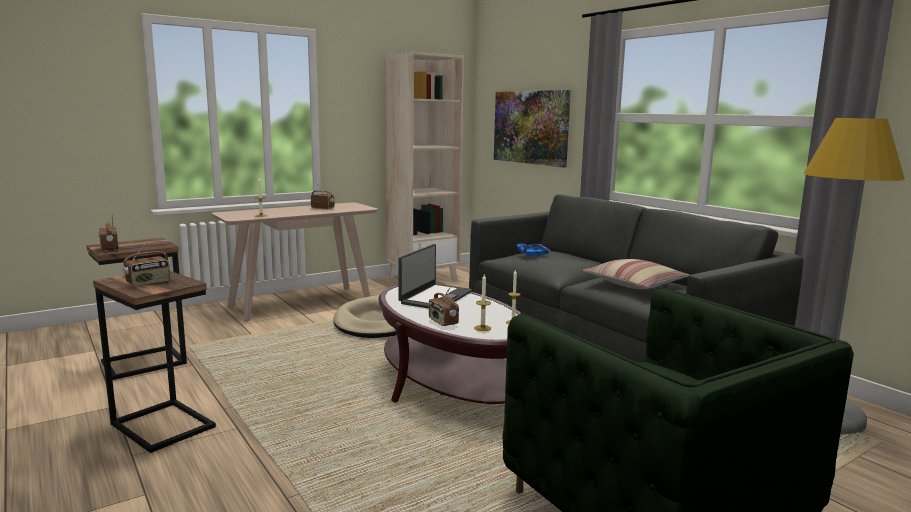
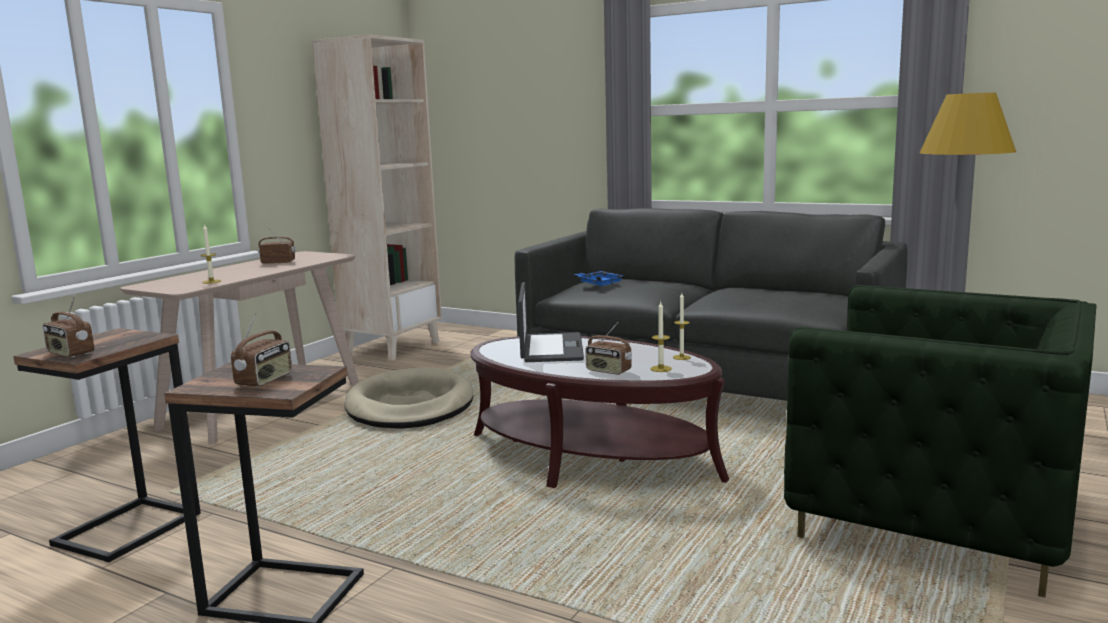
camera: 25 degrees left, 0 degrees up
picture [494,90,571,167] -> none
pillow [583,259,690,289] -> none

